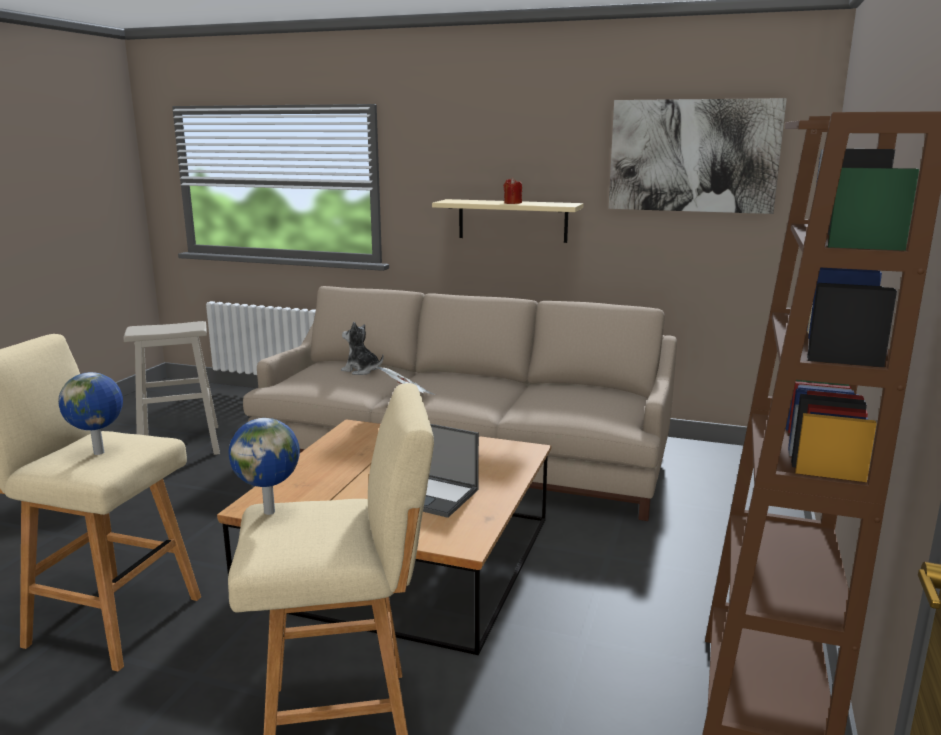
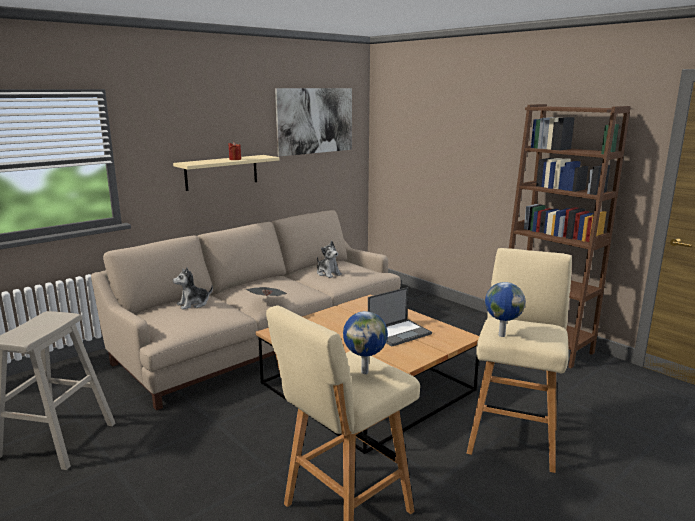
camera: 60 degrees left, 0 degrees up
none -> plush toy [317,241,342,278]

